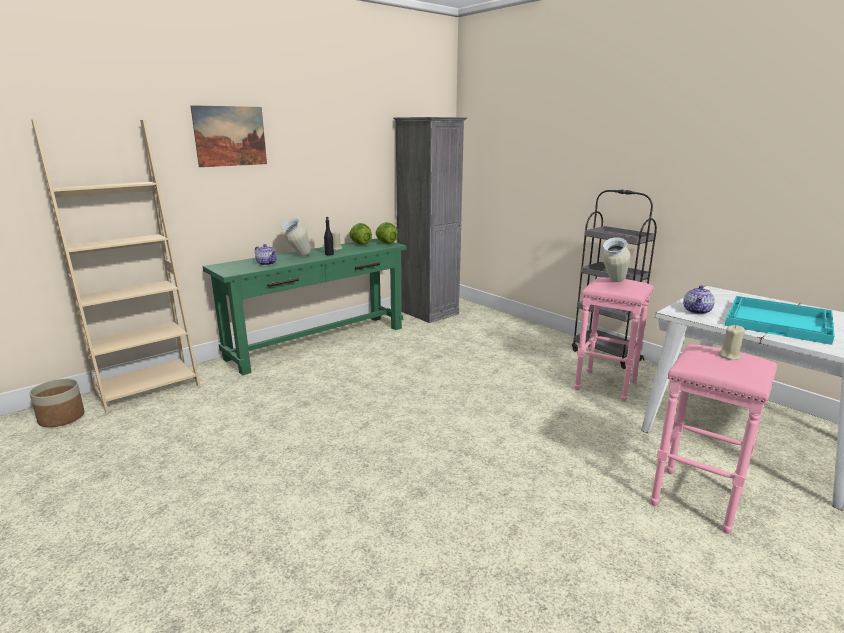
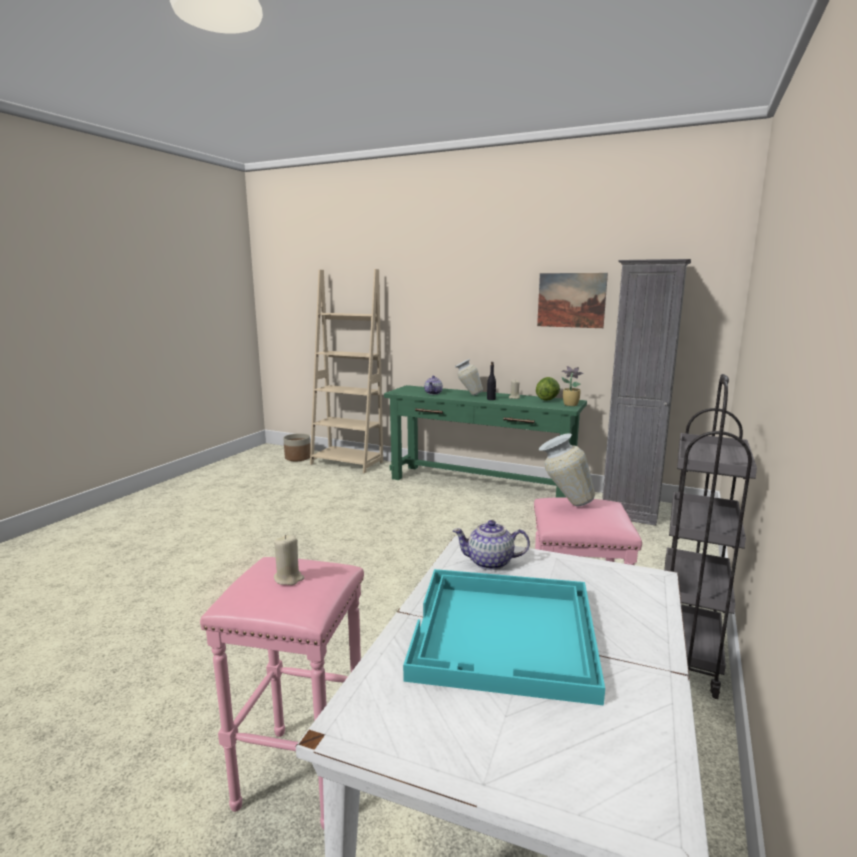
camera: 65 degrees right, 5 degrees down
picture [190,105,267,167] -> picture moved to [537,273,608,328]
lettuce [376,222,398,244] -> potted plant [561,366,584,406]

